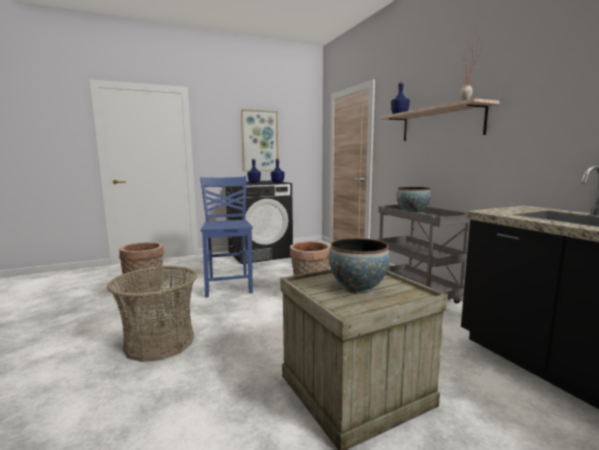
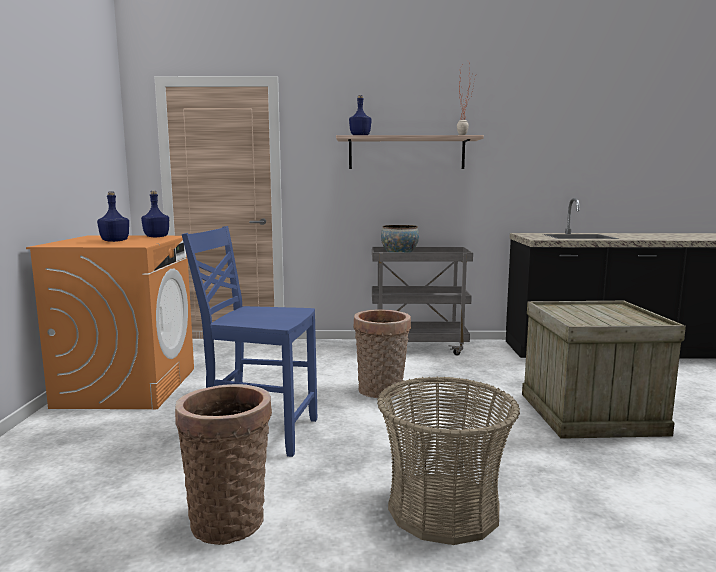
camera: 65 degrees left, 0 degrees up
black washing machine [226,180,293,264] -> orange washing machine [26,236,194,409]
picture [241,109,278,172] -> none
bowl [329,238,390,294] -> none

